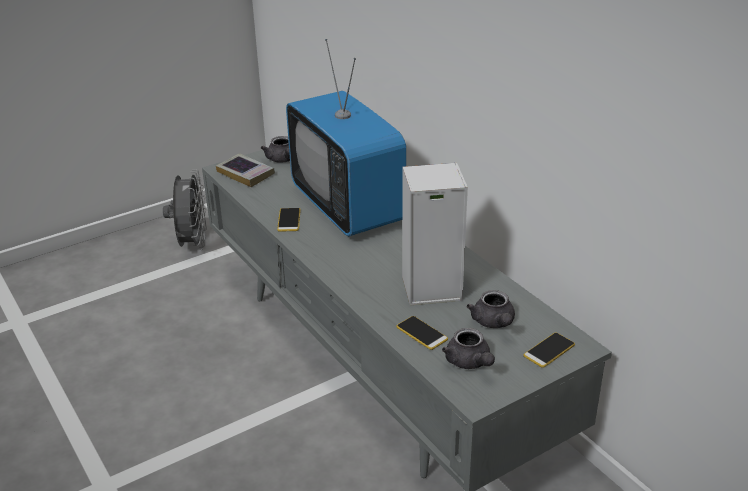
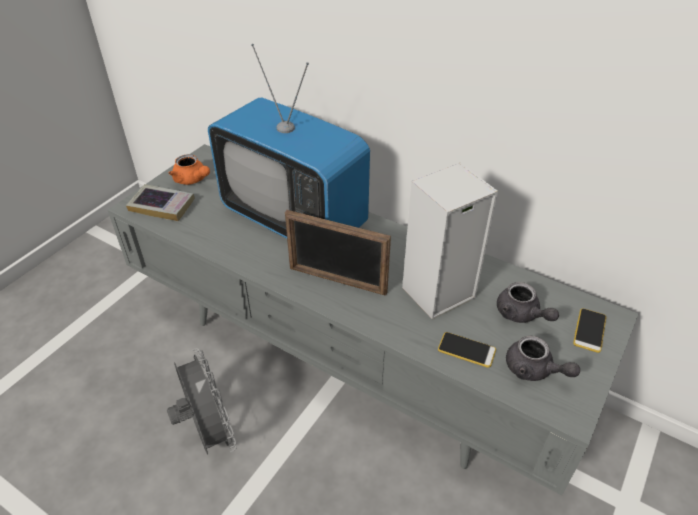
camera: 25 degrees left, 10 degrees up
grey fan [163,169,207,251] -> grey fan moved to [167,348,237,455]
grey teapot [261,136,290,163] -> orange teapot [169,154,210,185]
phone [277,208,301,232] -> none
none -> picture frame [285,210,391,296]

